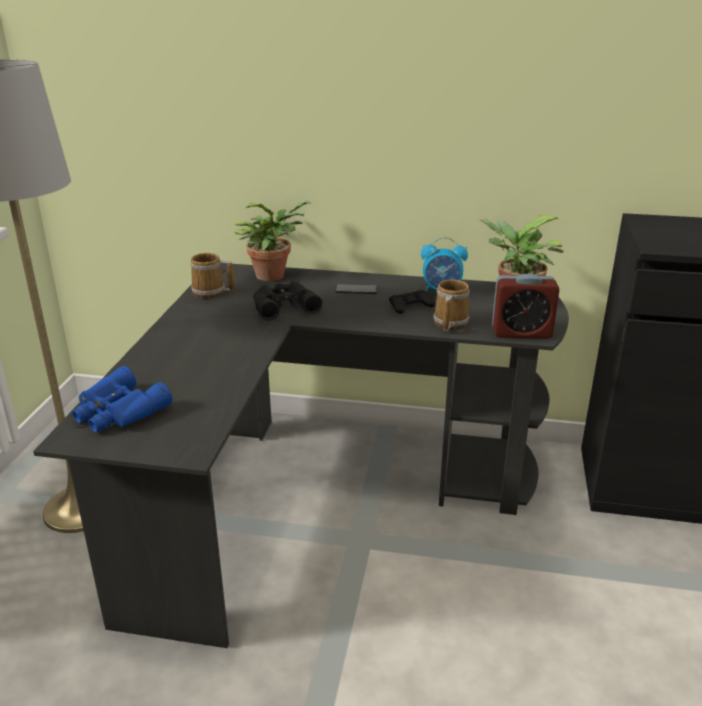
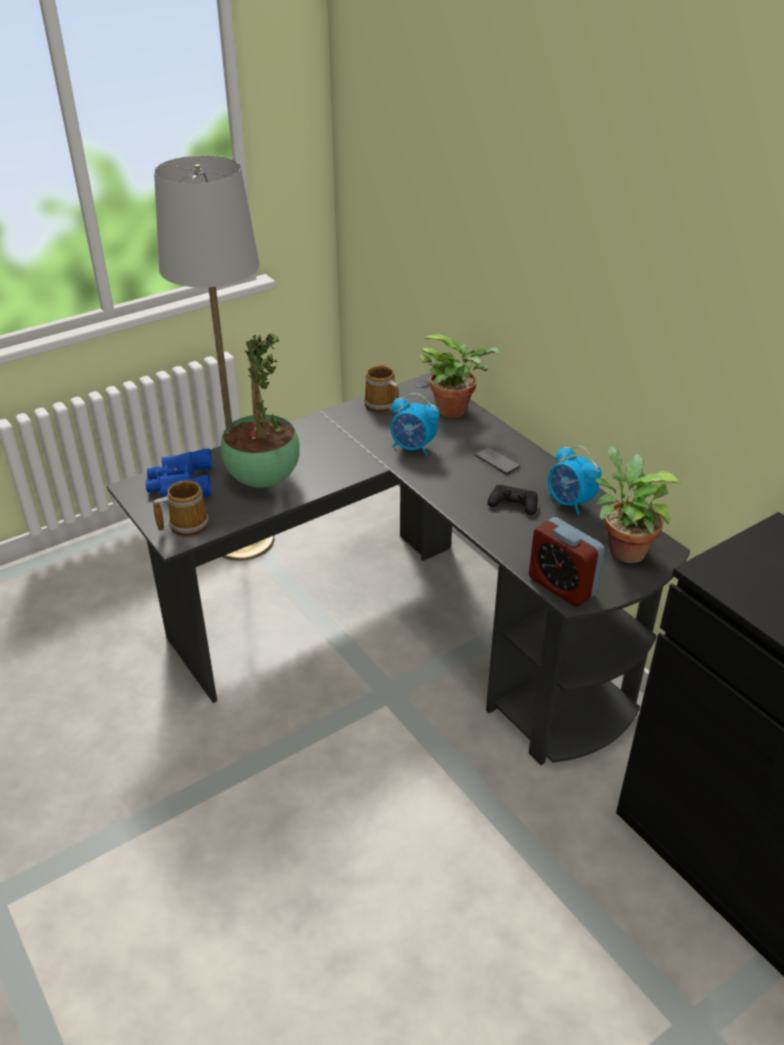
camera: 45 degrees right, 10 degrees up
black binoculars [253,281,322,321] -> alarm clock [391,393,440,456]
mug [433,280,470,331] -> mug moved to [153,480,209,537]
none -> potted plant [221,334,300,488]

